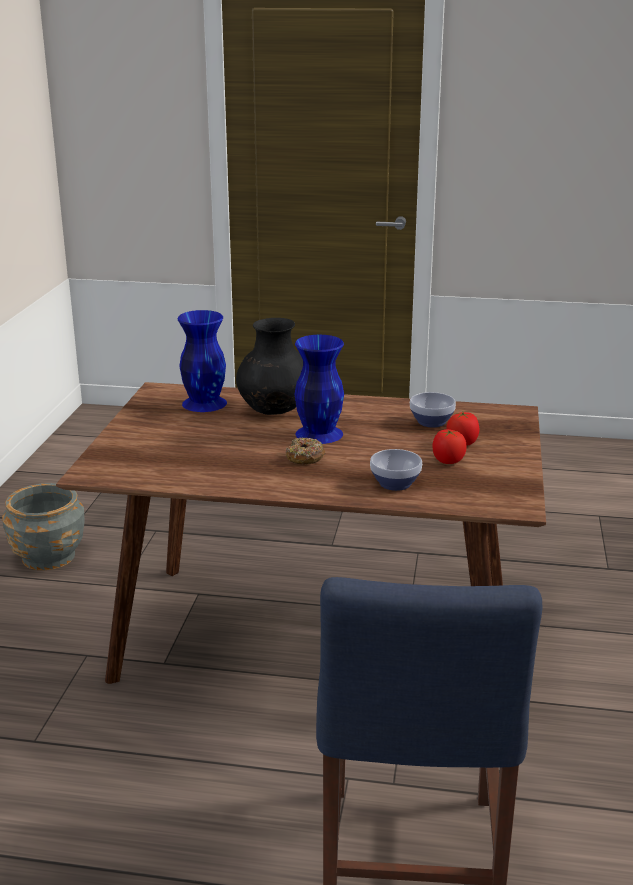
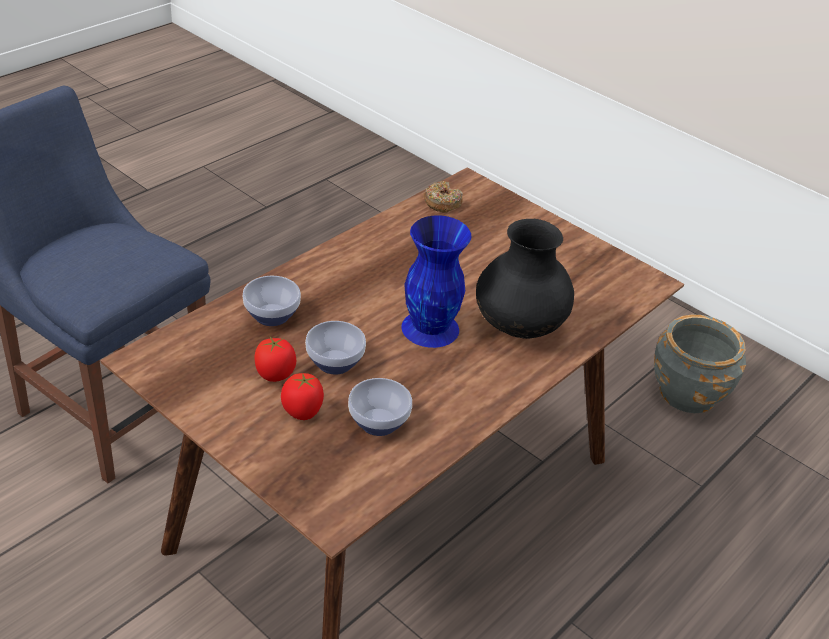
camera: 120 degrees right, 15 degrees up
blue vase [178,310,227,412] -> none
donut [286,437,326,464] -> donut moved to [423,181,463,213]
none -> bowl [305,321,366,375]

